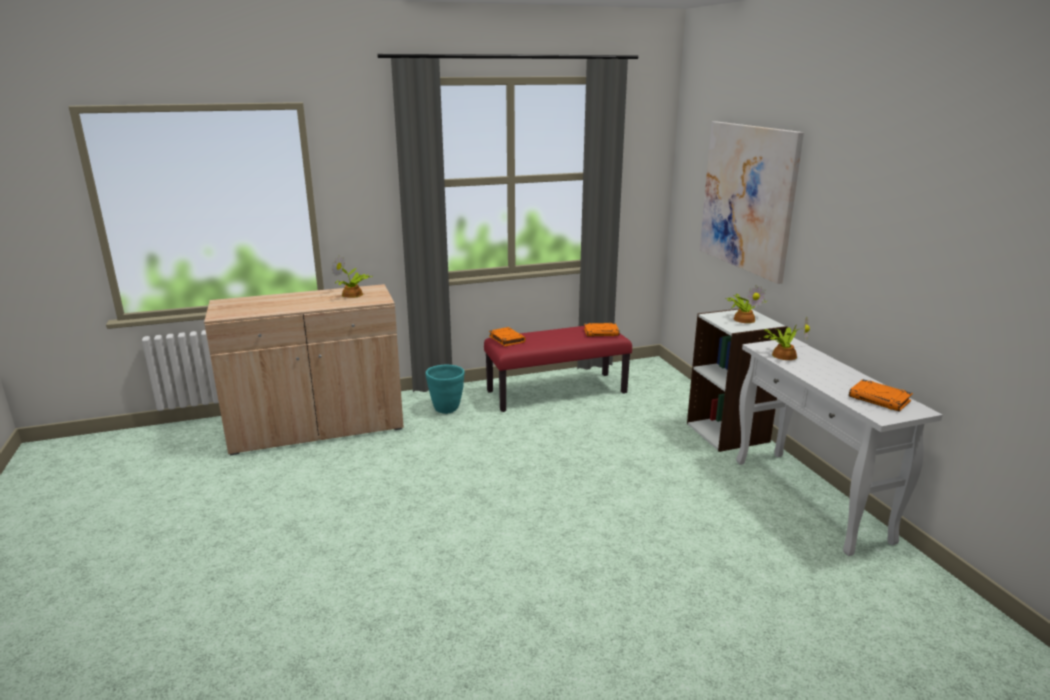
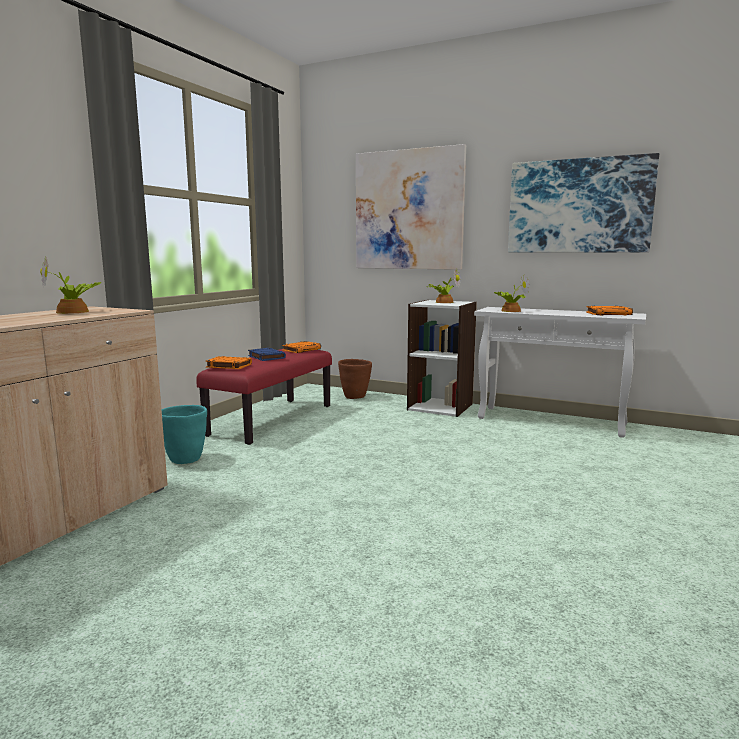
camera: 45 degrees left, 10 degrees down
none -> blue book [248,348,286,361]
none -> brown planter [338,359,372,399]
none -> picture [508,153,659,253]

